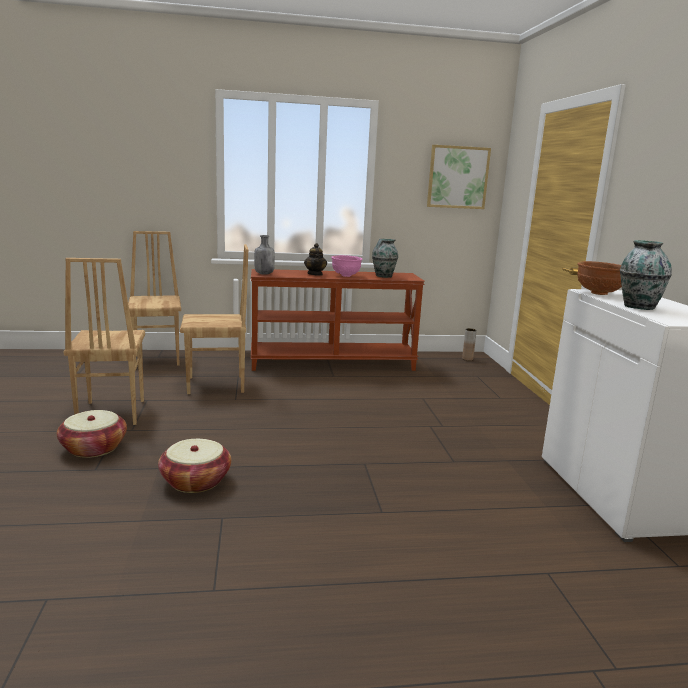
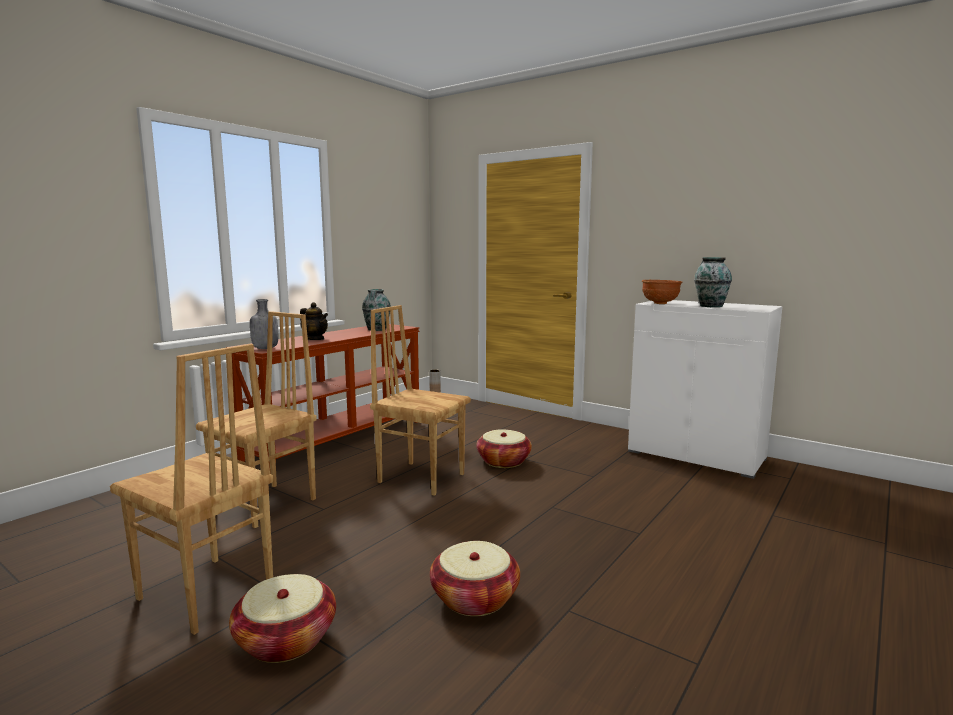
camera: 45 degrees left, 5 degrees down
brown chair [128,231,181,366] -> brown chair moved to [370,305,471,496]
pink bowl [331,255,363,277] -> none
picture [427,145,491,209] -> none
none -> basket [476,429,532,468]

